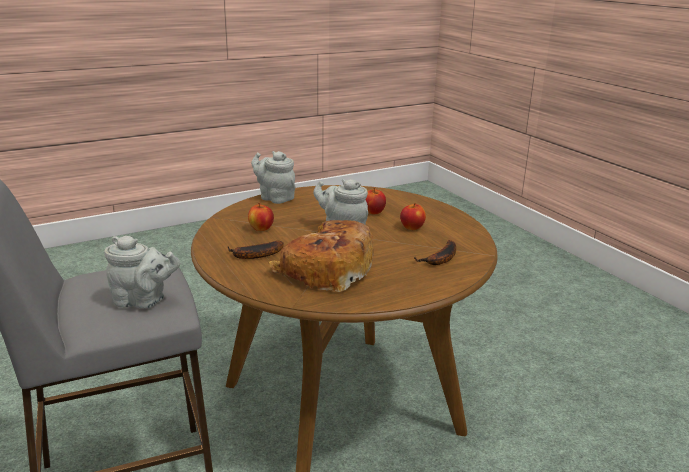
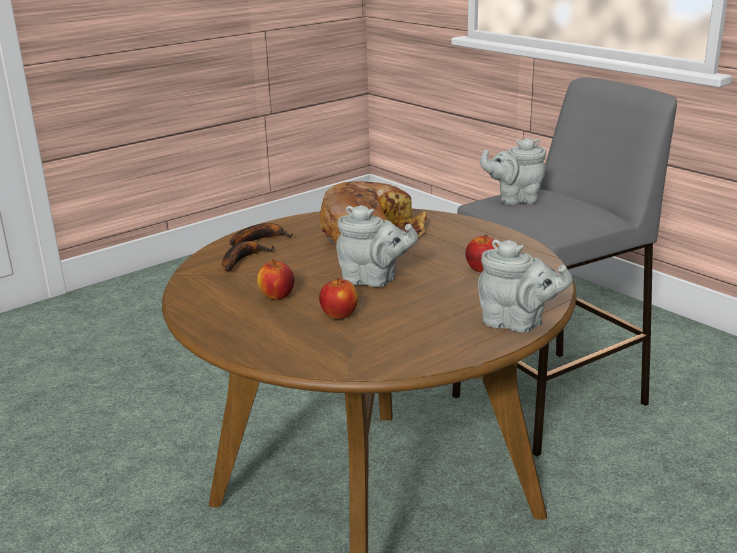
camera: 170 degrees right, 0 degrees up
banana [228,241,284,259] -> banana moved to [230,223,293,246]

